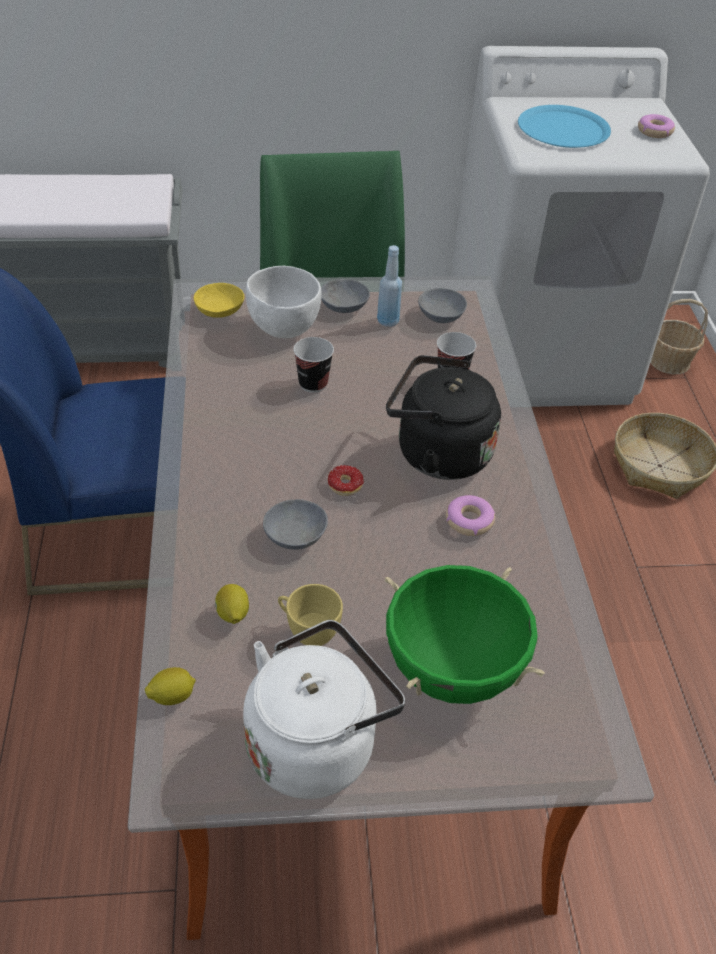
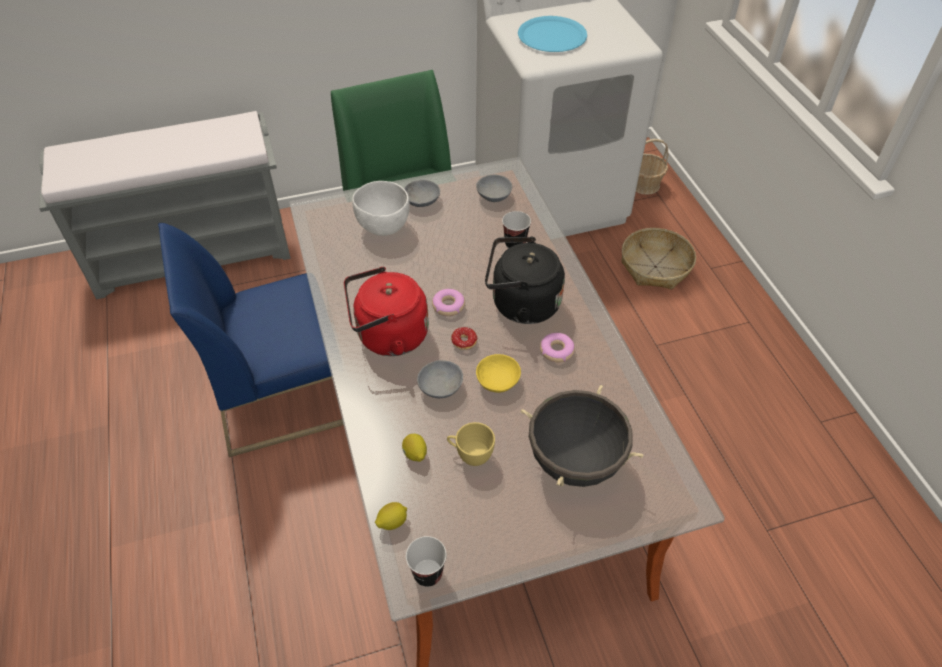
camera: 10 degrees left, 5 degrees up
yellow bowl [194,283,244,318] -> yellow bowl moved to [476,354,521,393]
white kettle [243,620,405,799] -> none
cup [294,337,334,393] -> cup moved to [406,536,447,587]
blue bottle [377,245,402,327] -> none
green cooking pot [385,565,545,704] -> black cooking pot [521,385,643,487]
donut [638,114,675,138] -> donut moved to [432,289,465,316]
none -> red kettle [344,267,429,356]

